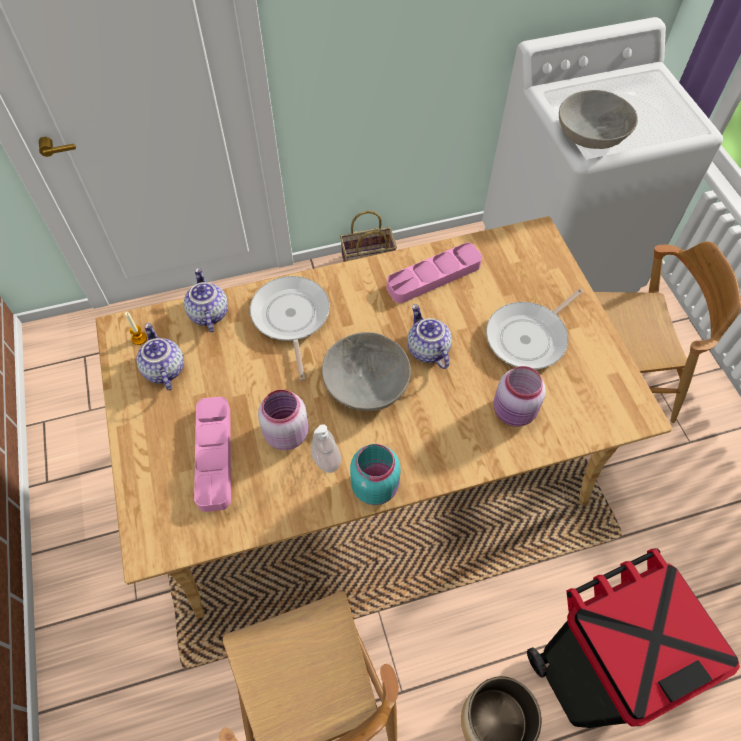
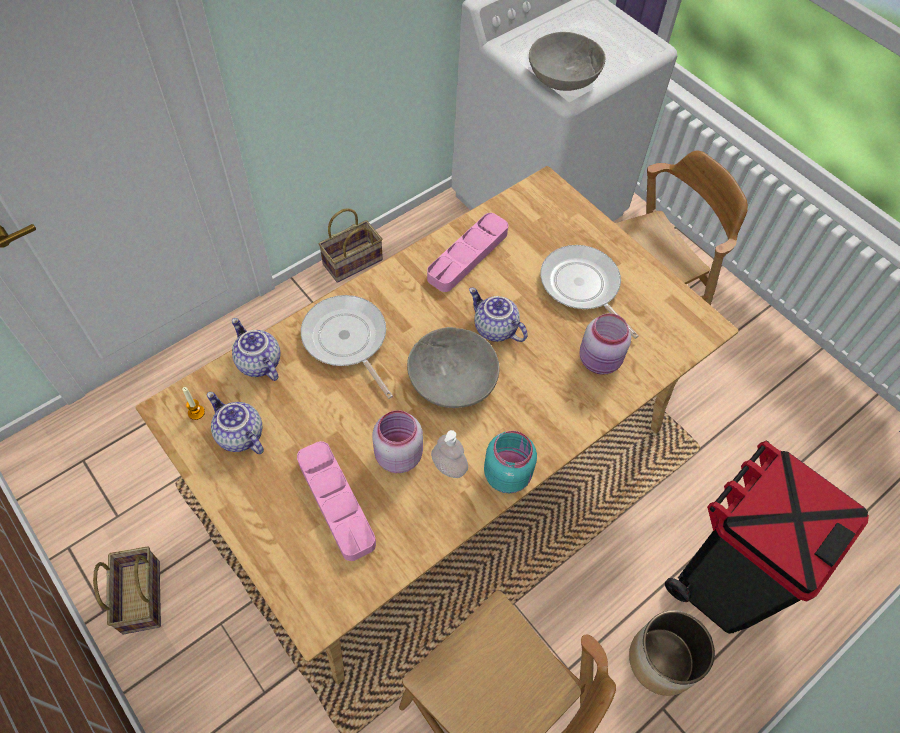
camera: 25 degrees left, 0 degrees up
frying pan [486,289,583,369] -> frying pan turned 120 degrees clockwise [540,245,639,339]
none -> basket [93,547,161,634]

